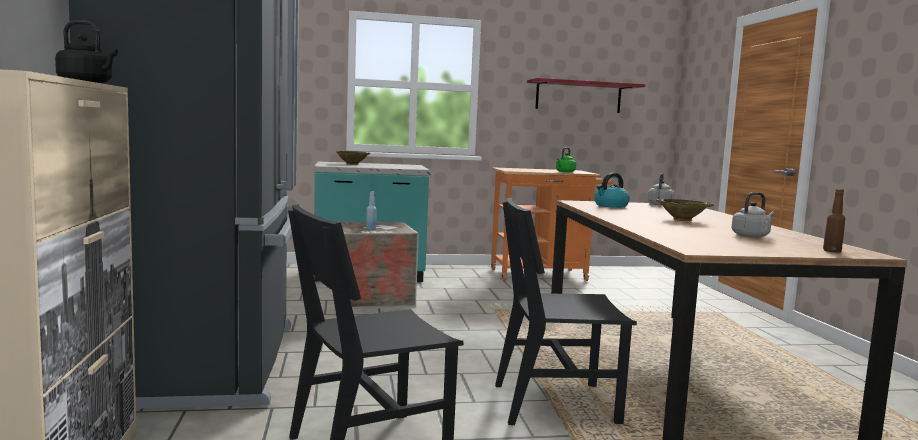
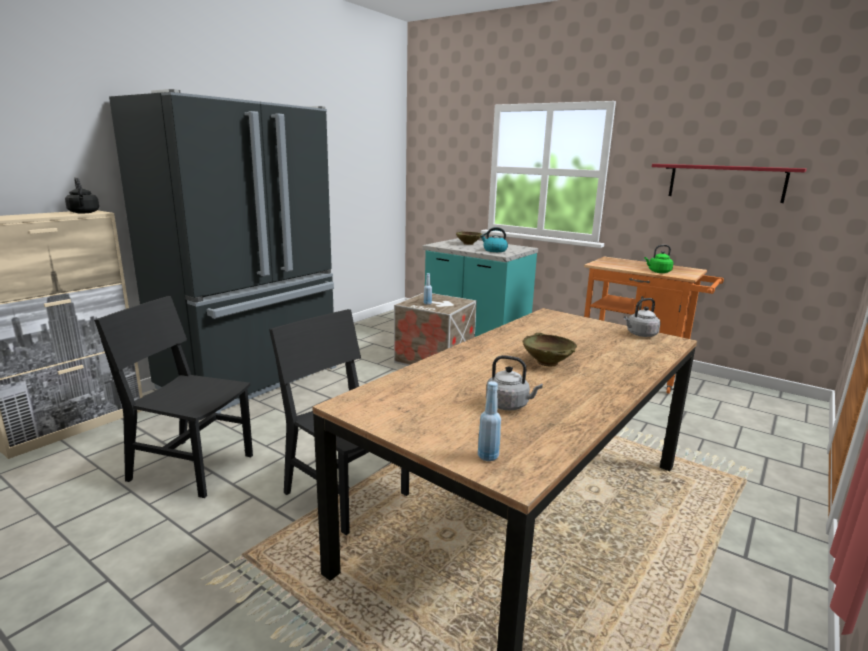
camera: 45 degrees right, 10 degrees up
kettle [594,173,630,208] -> kettle moved to [480,227,508,252]
brown bottle [823,189,845,253] -> blue bottle [478,381,501,461]

